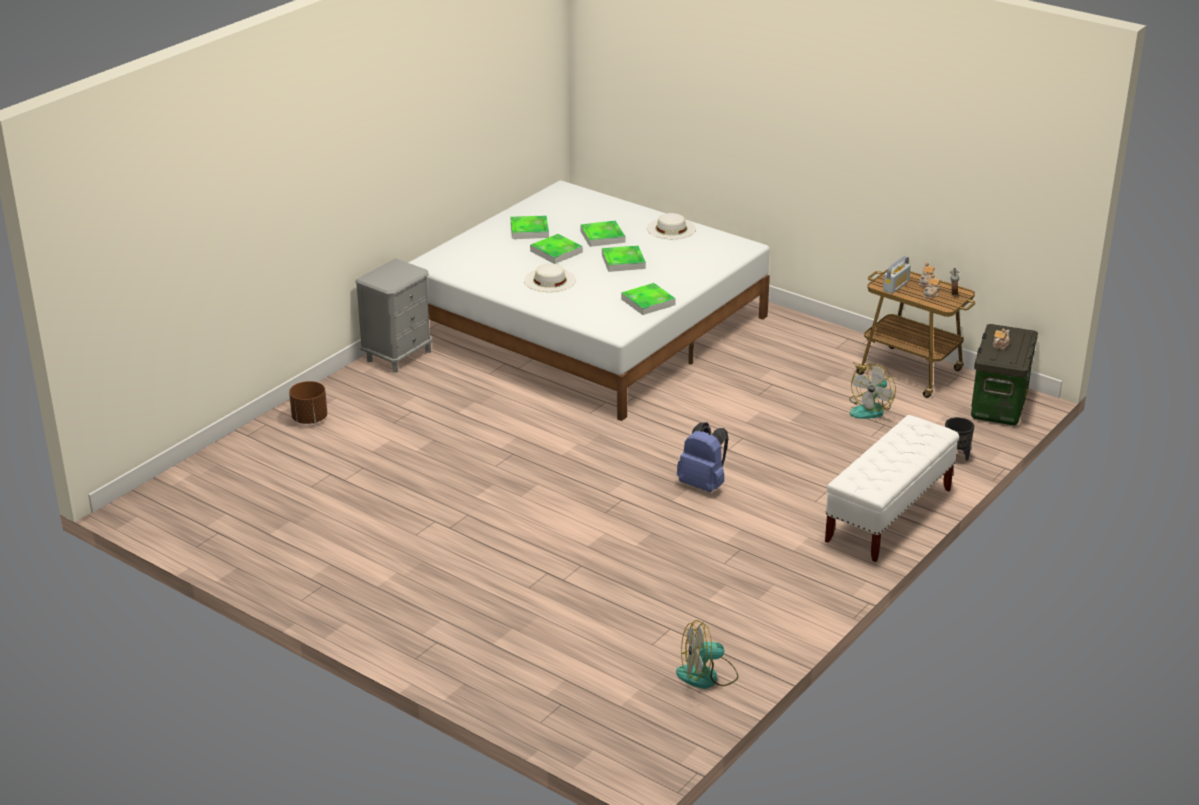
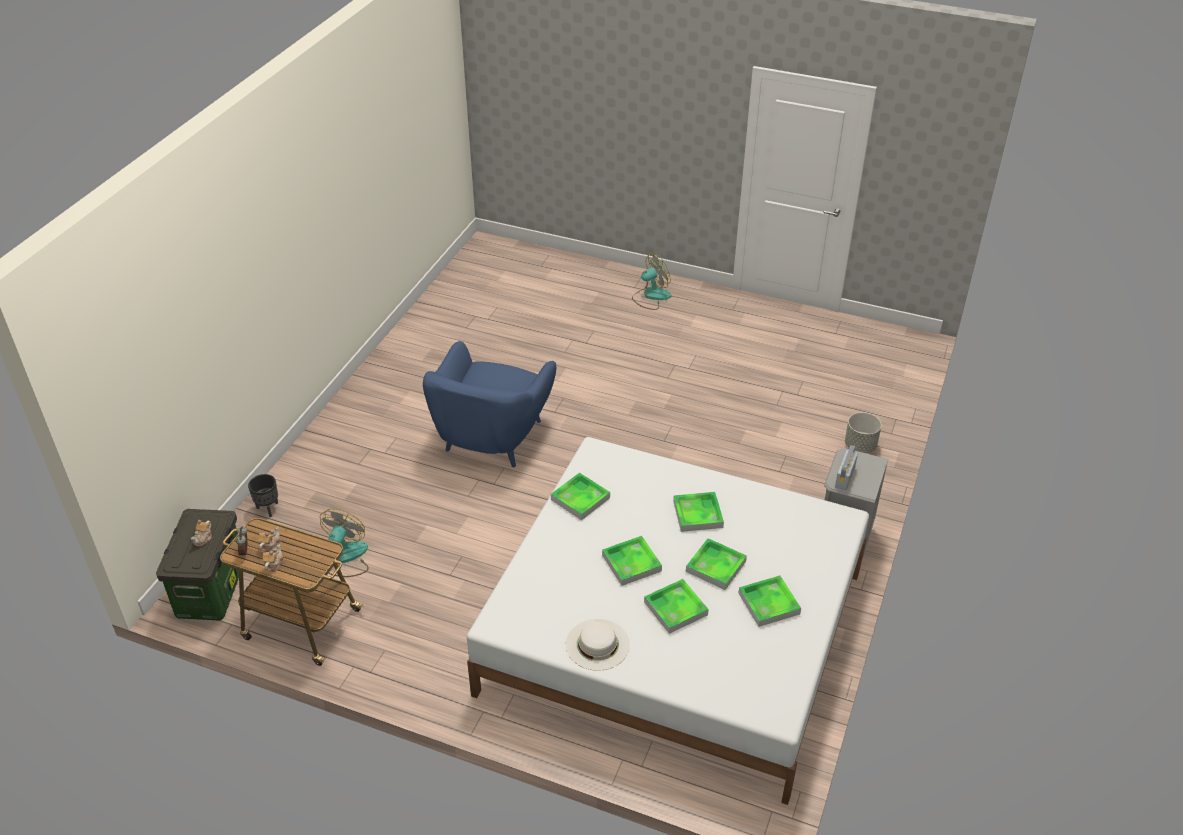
camera: 165 degrees right, 10 degrees up
brown planter [289,381,327,424] -> grey planter [845,412,882,453]
white hat [524,264,576,292] -> tray [673,492,724,532]
fan [676,620,738,689] -> fan moved to [632,253,671,310]
blue backpack [677,422,728,492] -> blue armchair [423,341,556,467]
white bench [825,415,959,562] -> none
radio [883,256,911,294] -> radio moved to [835,445,858,490]

